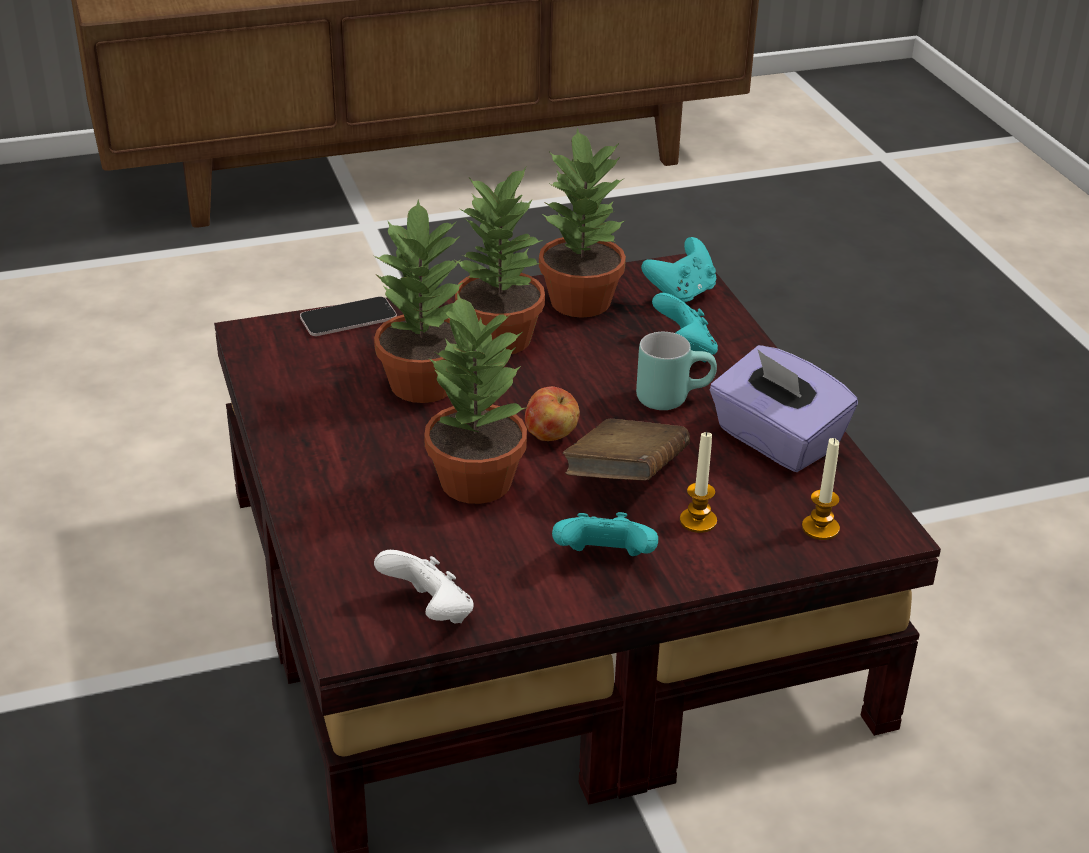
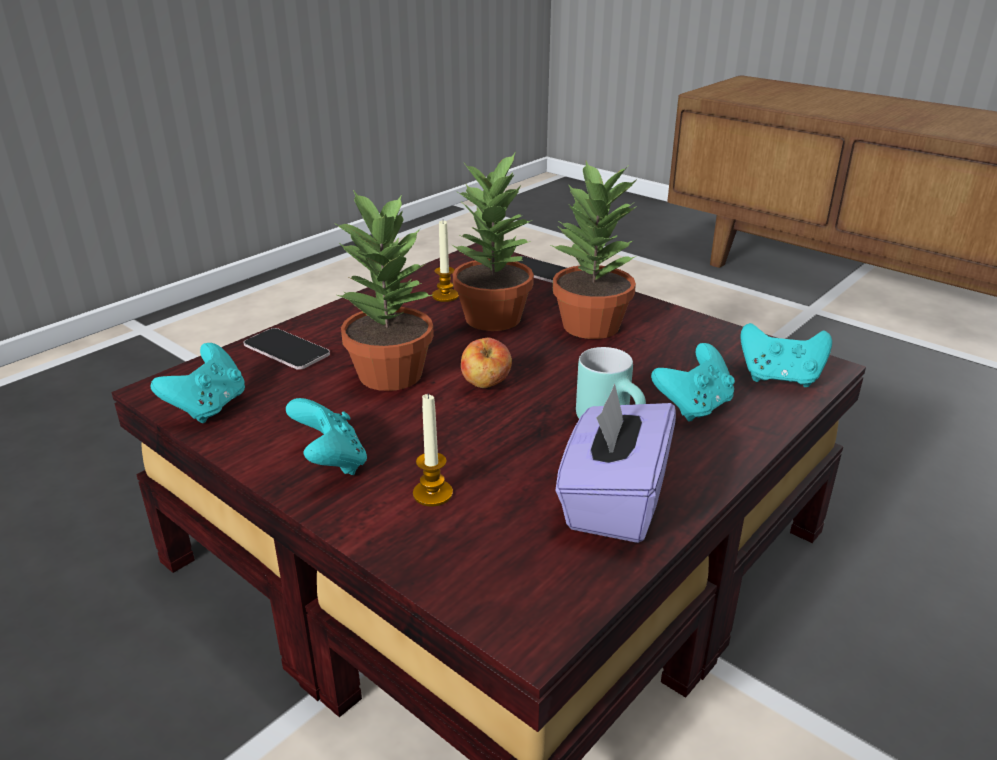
camera: 60 degrees right, 5 degrees down
white game controller [374,550,474,624] -> turquoise game controller [151,343,245,423]
potted plant [539,128,626,318] -> none
brown book [563,419,690,480] -> none
candle [802,438,840,540] -> candle moved to [432,220,459,302]
none -> phone [244,328,330,370]

